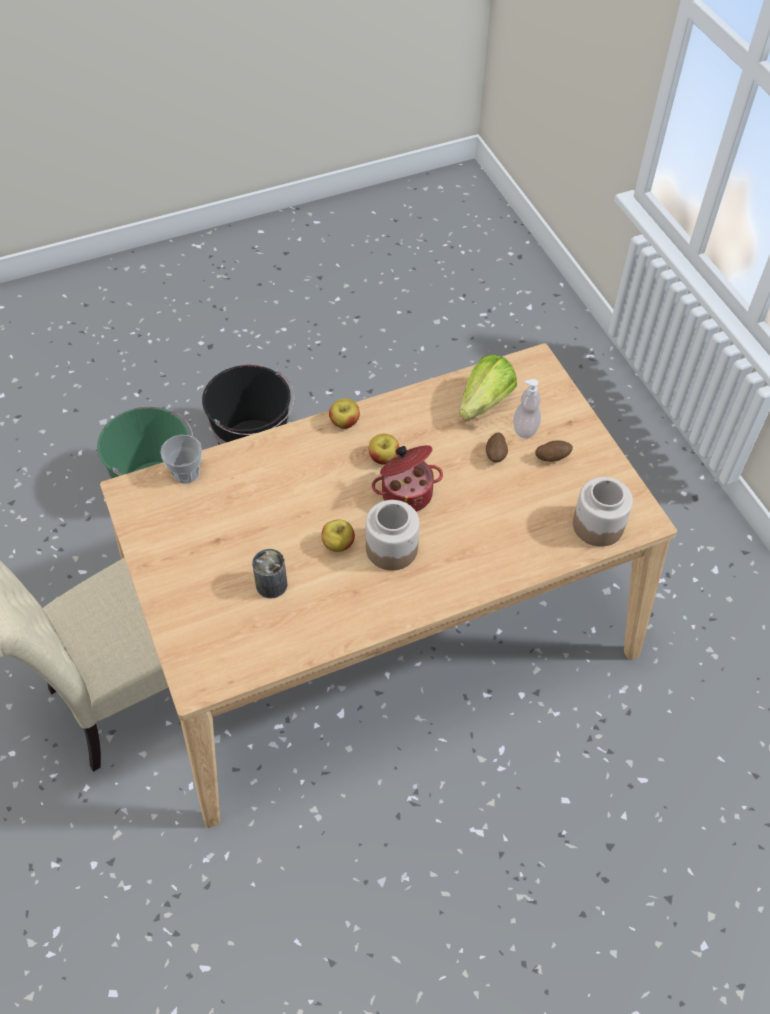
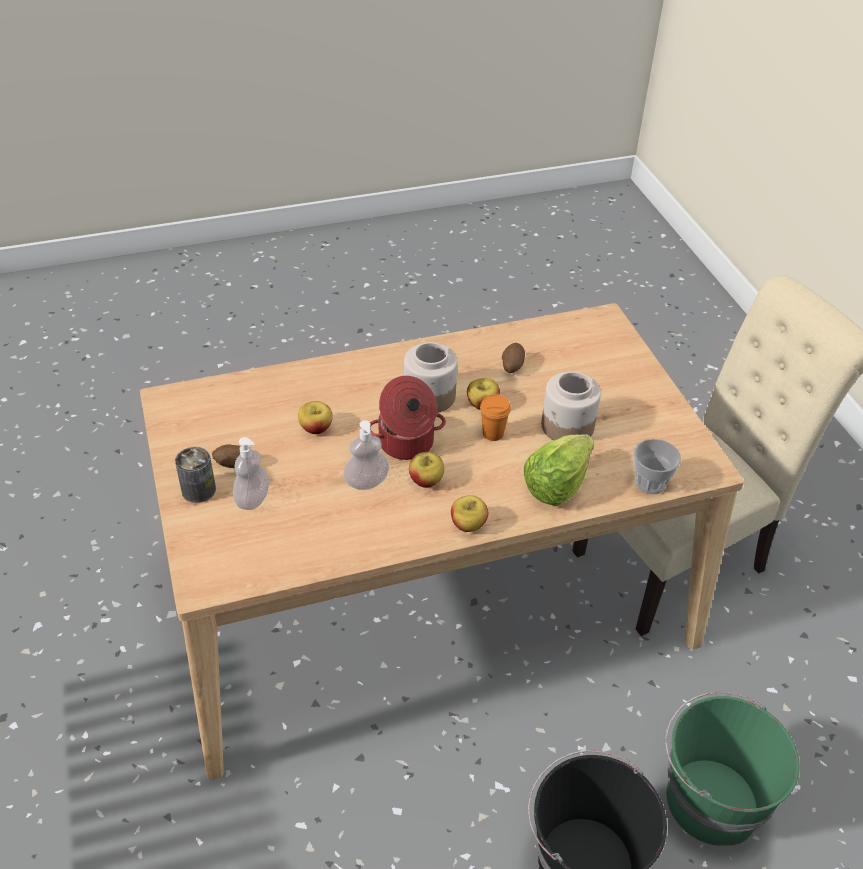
camera: 175 degrees left, 10 degrees down
can [252,549,288,599] -> can moved to [175,447,216,503]
lettuce [459,355,517,420] -> lettuce moved to [524,434,594,506]
potato [486,433,508,462] -> potato moved to [502,343,525,373]
jar [573,477,633,547] -> jar moved to [541,372,601,440]
none -> apple [298,401,333,434]
none -> soap dispenser [343,420,389,490]
none -> orange cup [480,394,511,441]

